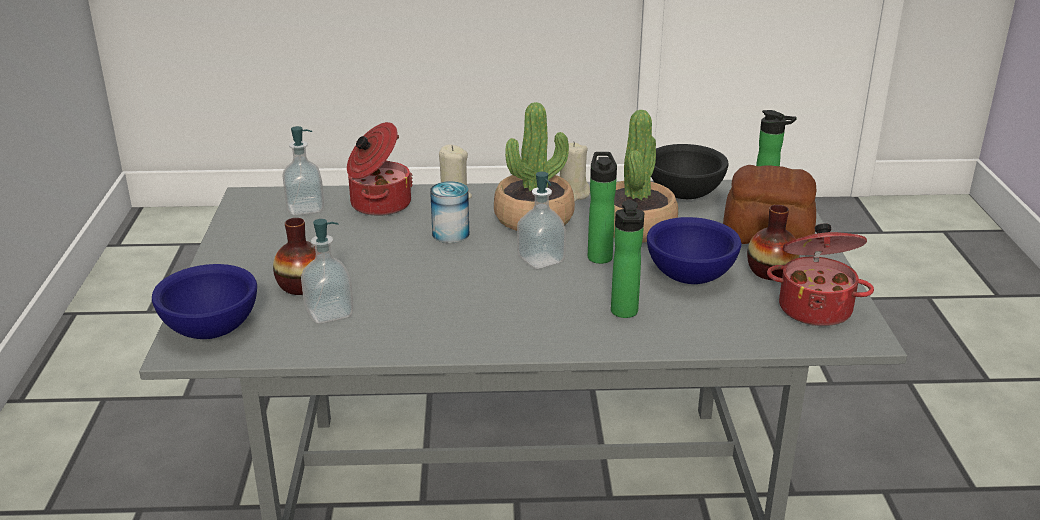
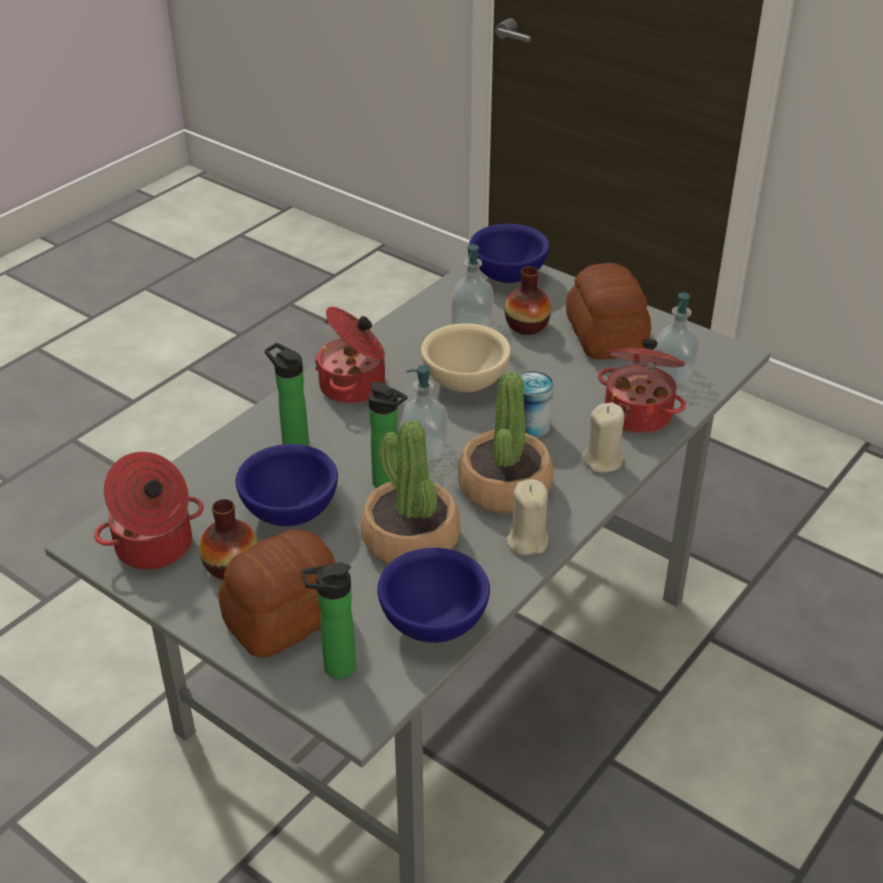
camera: 130 degrees right, 10 degrees up
black bowl [651,144,729,199] -> blue bowl [377,548,490,643]
none -> cooking pot [315,307,385,404]
none -> beige bowl [421,323,511,392]
none -> bread [566,263,651,359]

